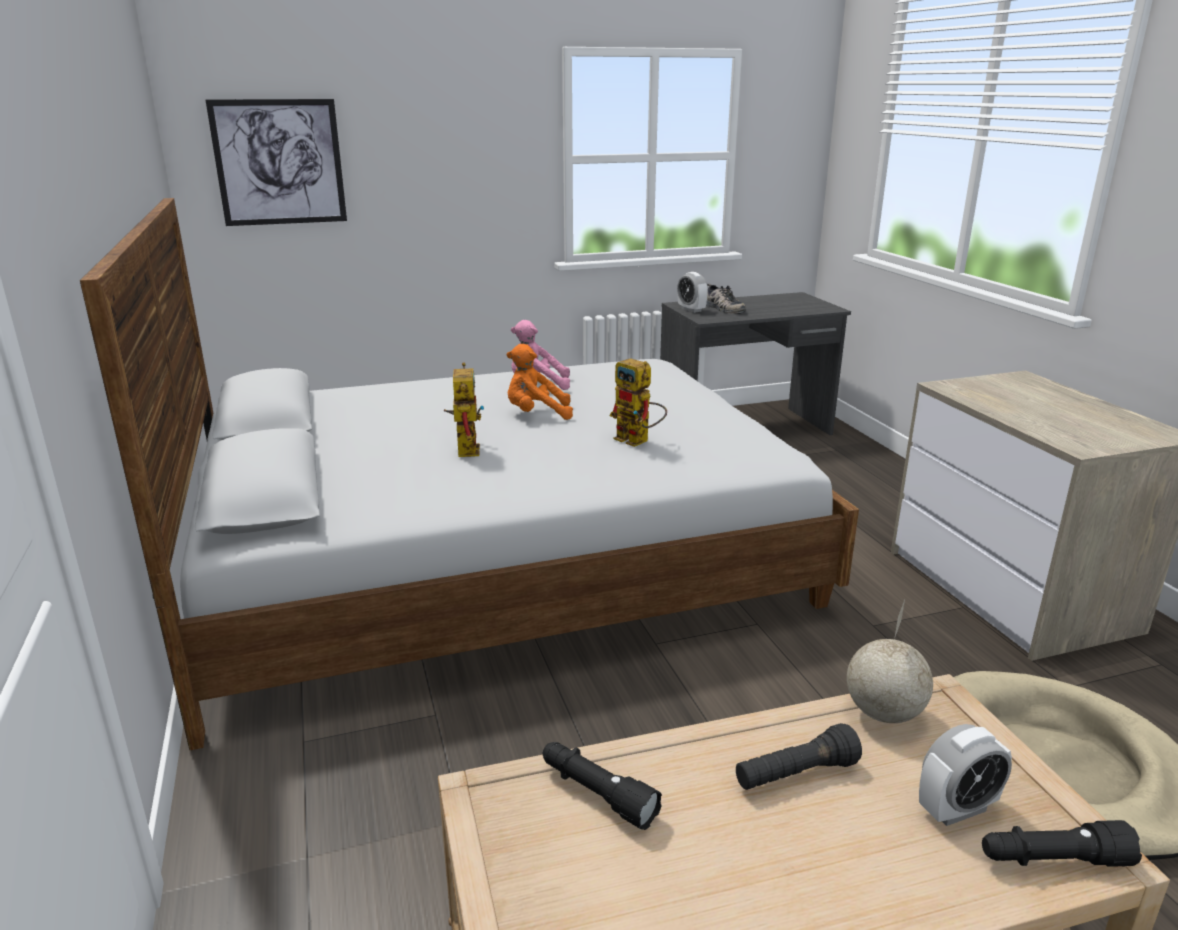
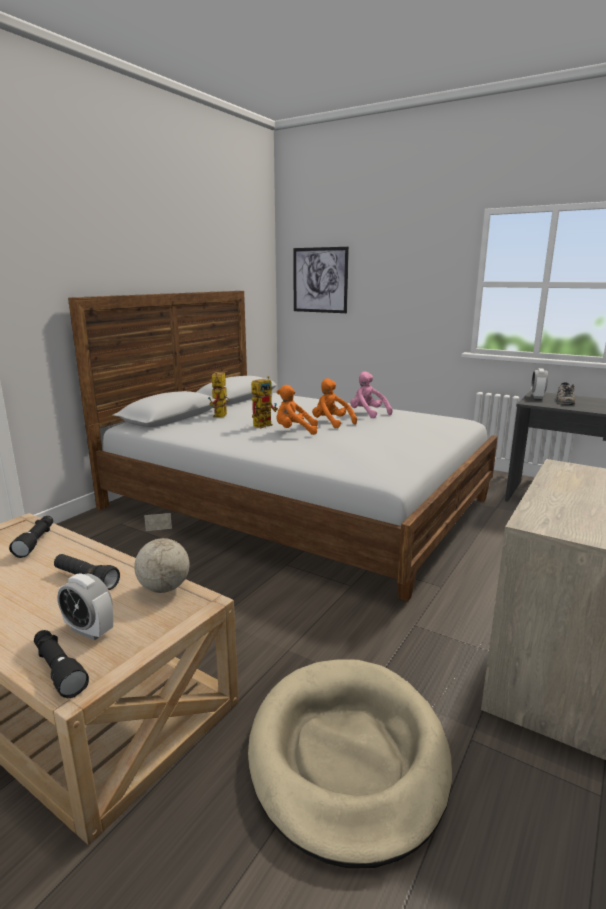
camera: 50 degrees right, 5 degrees down
toy robot [610,358,667,447] -> toy robot moved to [208,372,229,418]
none -> orange plush toy [276,385,318,435]

